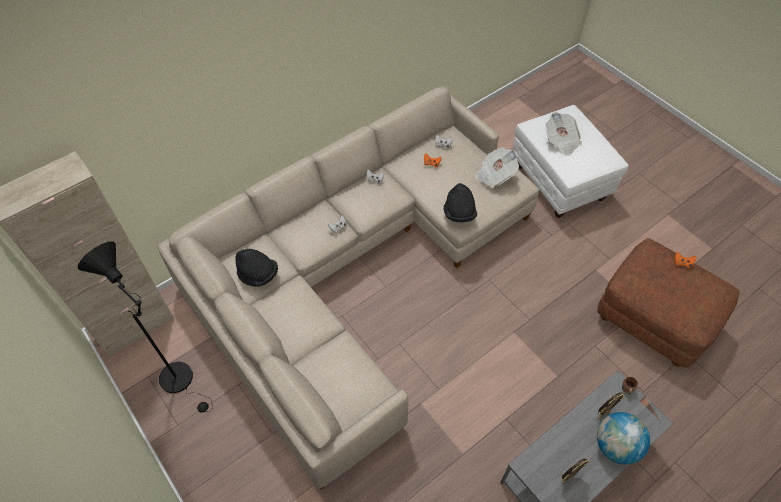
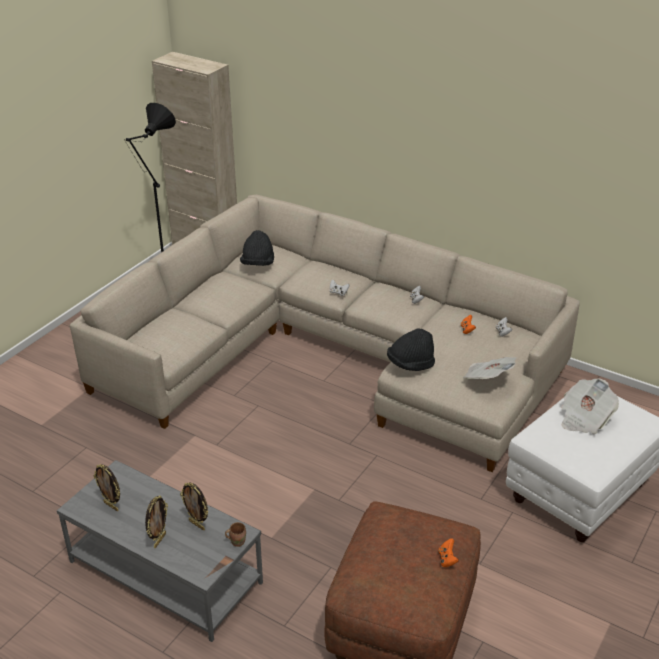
camera: 70 degrees right, 20 degrees down
globe [597,412,650,465] -> picture frame [145,495,168,548]

